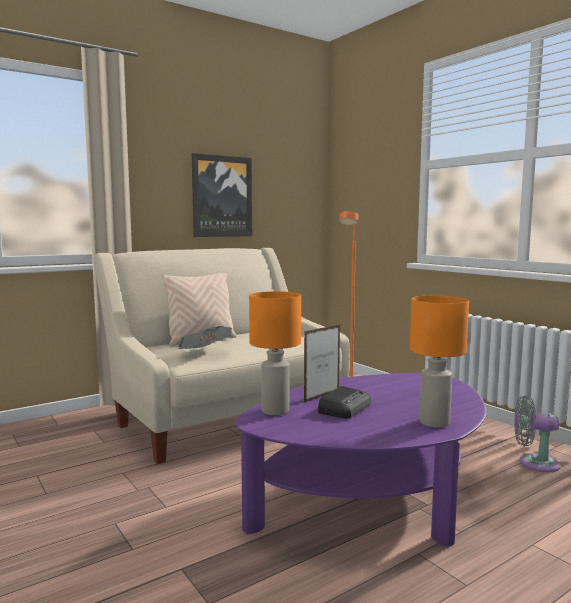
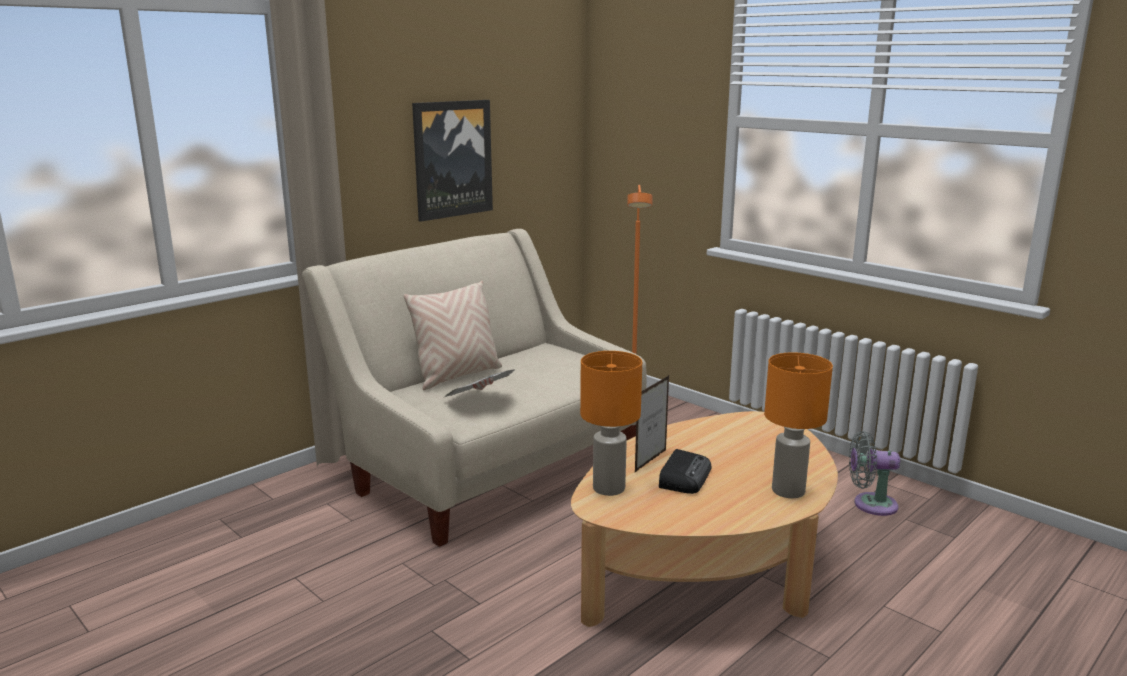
camera: 10 degrees left, 10 degrees up
purple coffee table [235,373,487,547] -> beige coffee table [571,411,838,627]

